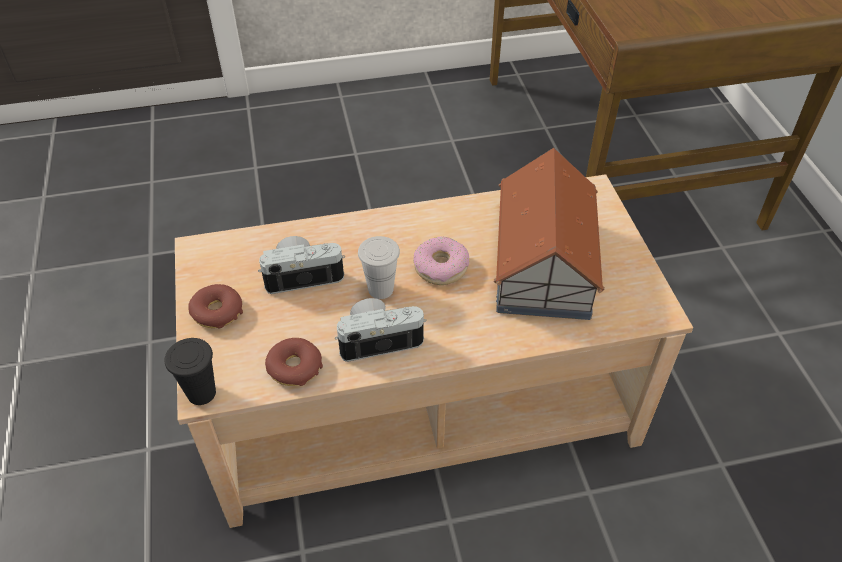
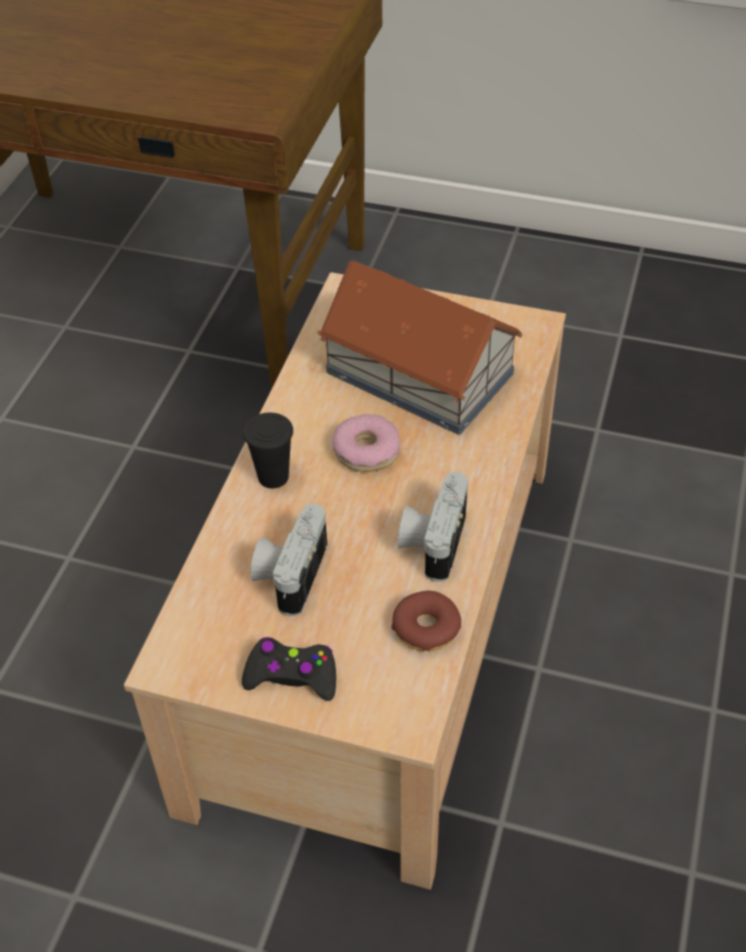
camera: 60 degrees left, 0 degrees up
black cup [164,338,216,405] -> black cup moved to [243,413,293,488]
donut [188,284,243,329] -> black game controller [242,637,336,701]
white cup [358,236,400,299] -> none

